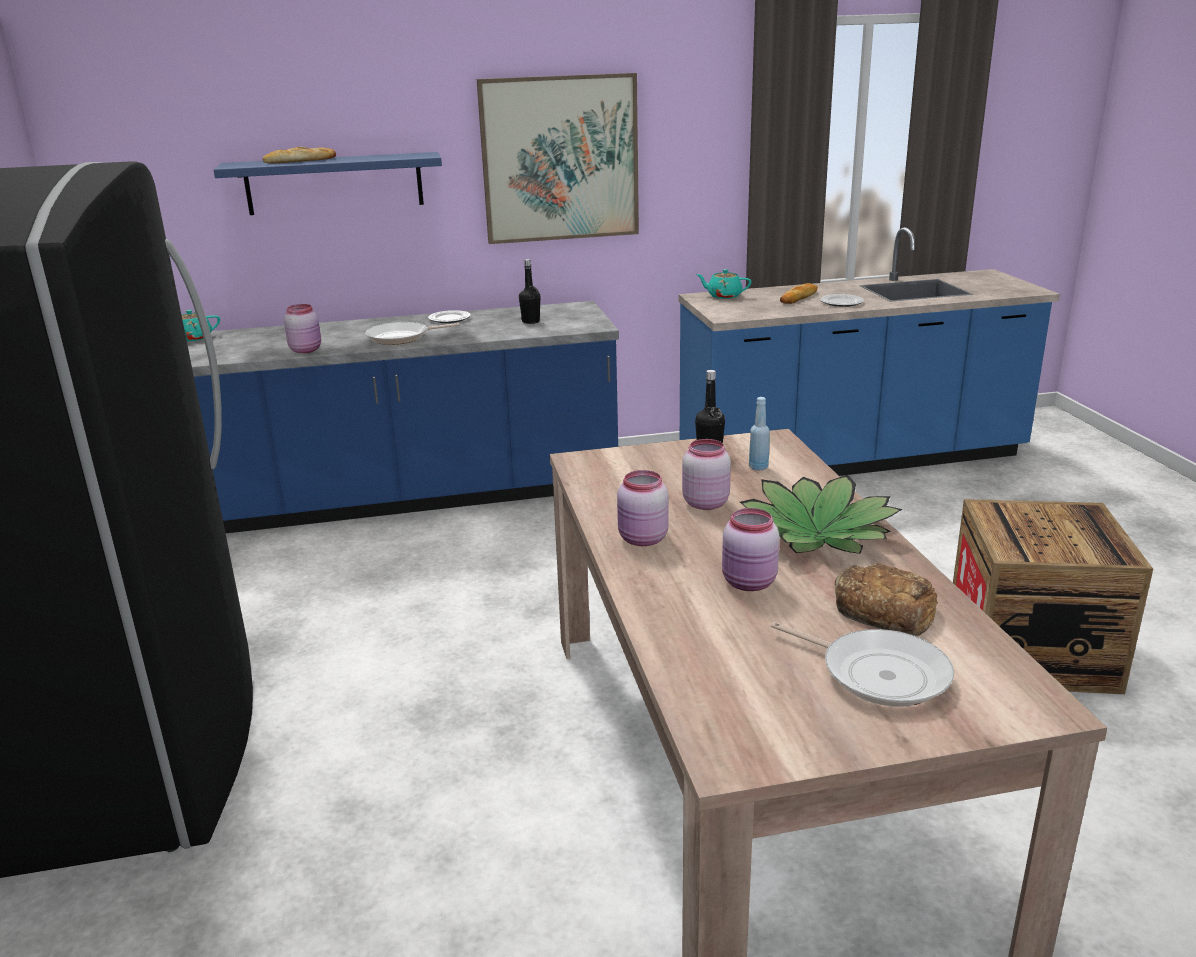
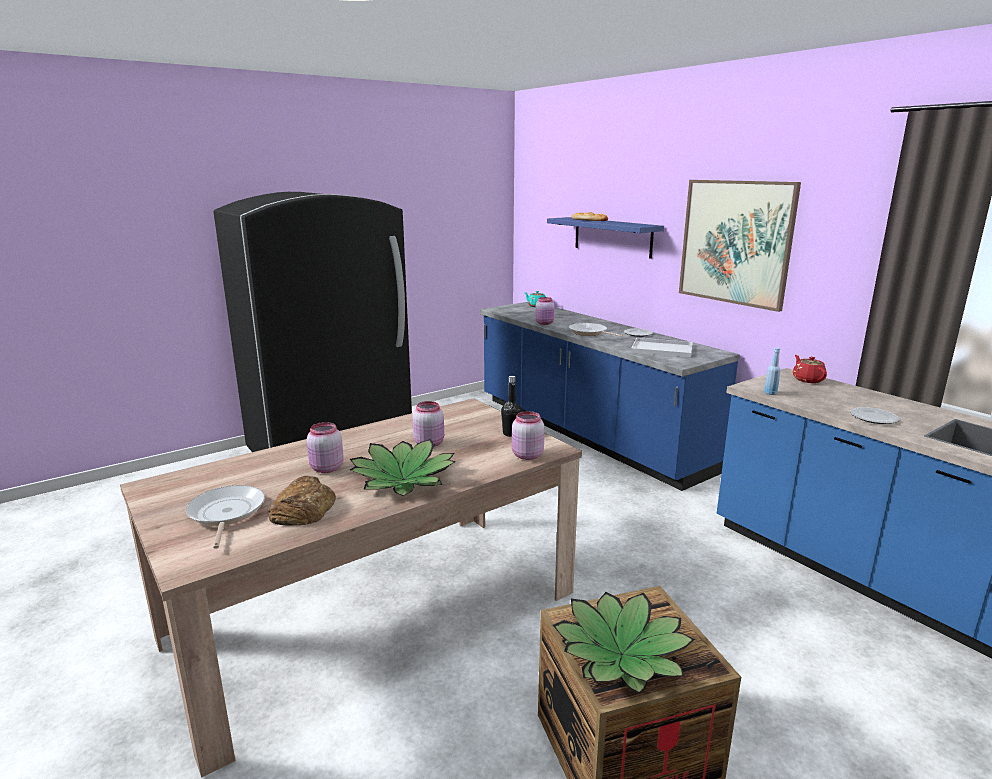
camera: 65 degrees right, 5 degrees down
black bottle [519,259,540,324] -> white tray [631,338,693,357]
pink jar [617,470,669,546] -> pink jar moved to [512,411,545,460]
turquoise teapot [696,269,751,299] -> red teapot [793,355,827,383]
blue bottle [749,397,770,471] -> blue bottle moved to [764,347,781,395]
frying pan [771,622,954,707] -> frying pan turned 150 degrees clockwise [186,485,265,549]
bread [780,283,818,304] -> none
none -> potted plant [553,592,695,694]

